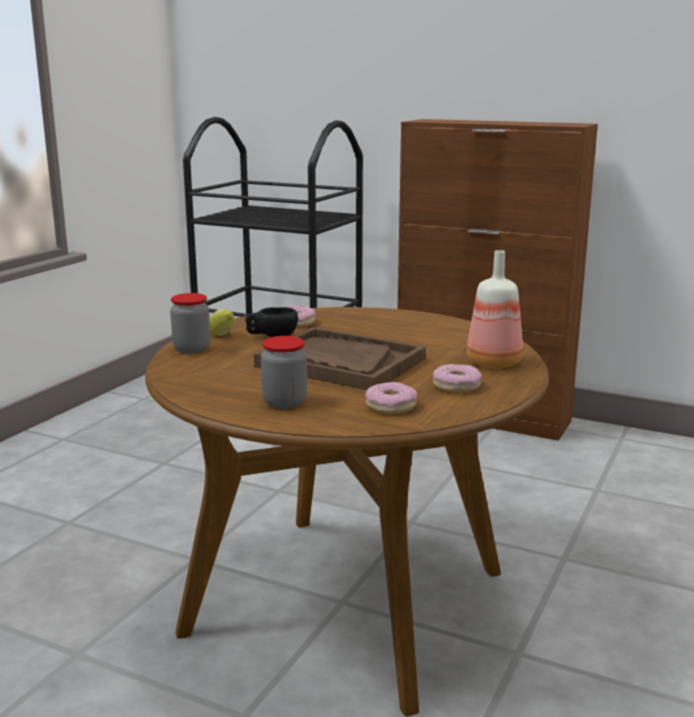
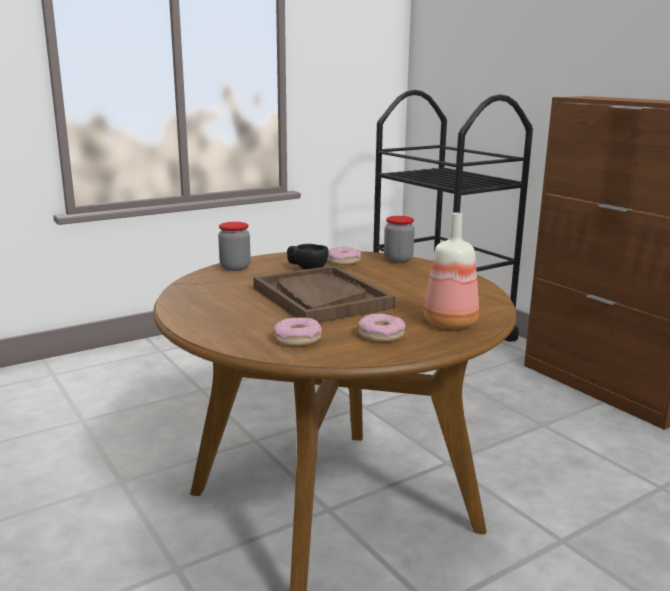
camera: 30 degrees right, 0 degrees up
lemon [209,309,234,336] -> none
jar [261,336,307,409] -> jar moved to [384,216,415,263]

